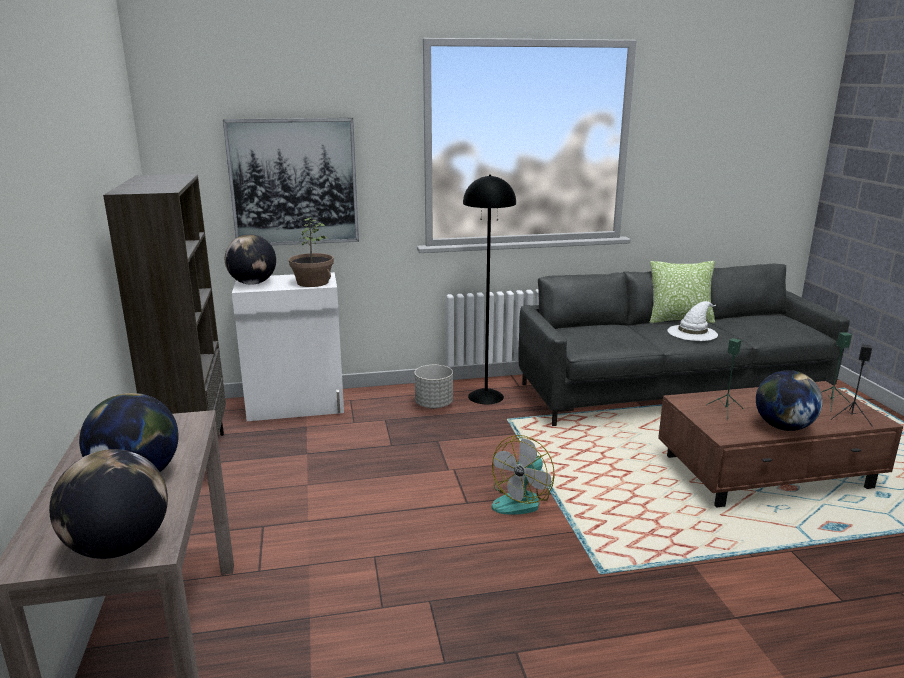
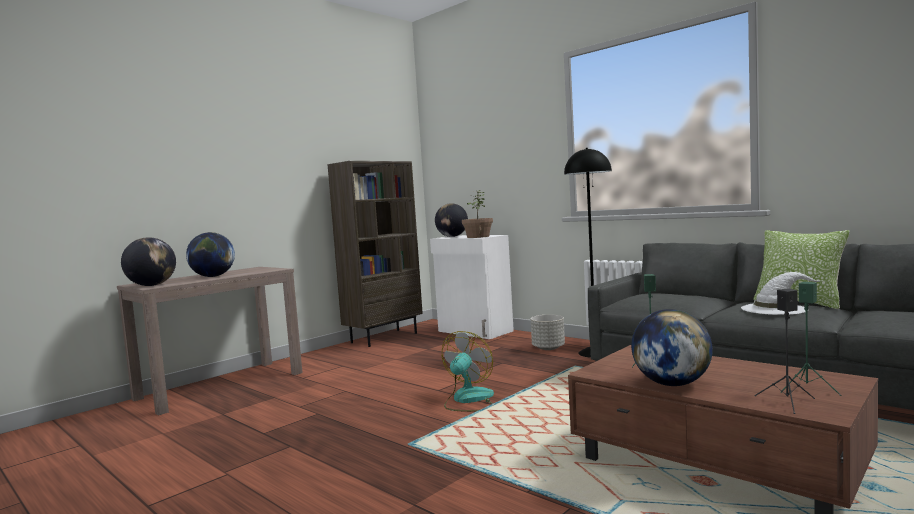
camera: 55 degrees right, 15 degrees down
picture [223,118,359,246] -> none
fan [491,435,555,515] -> fan turned 120 degrees clockwise [442,331,494,412]

